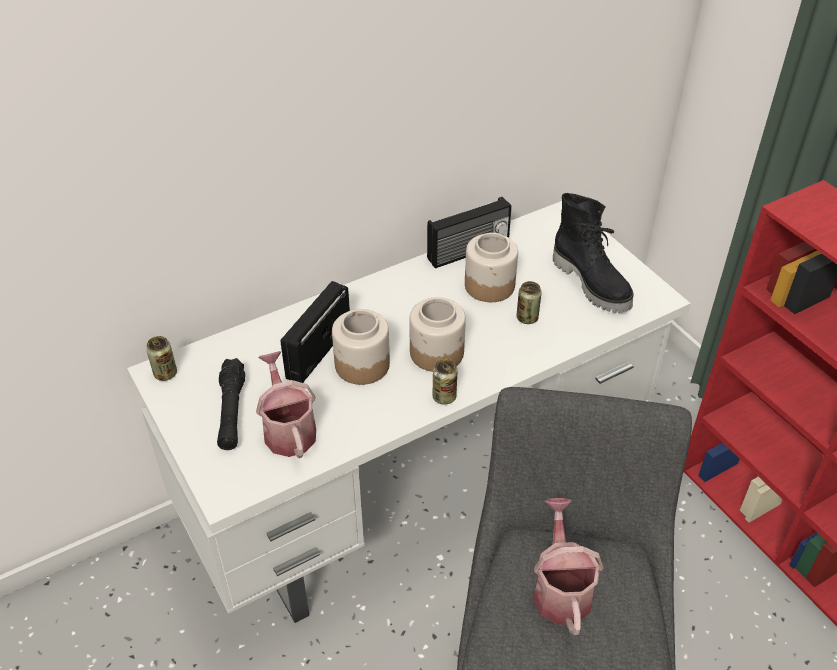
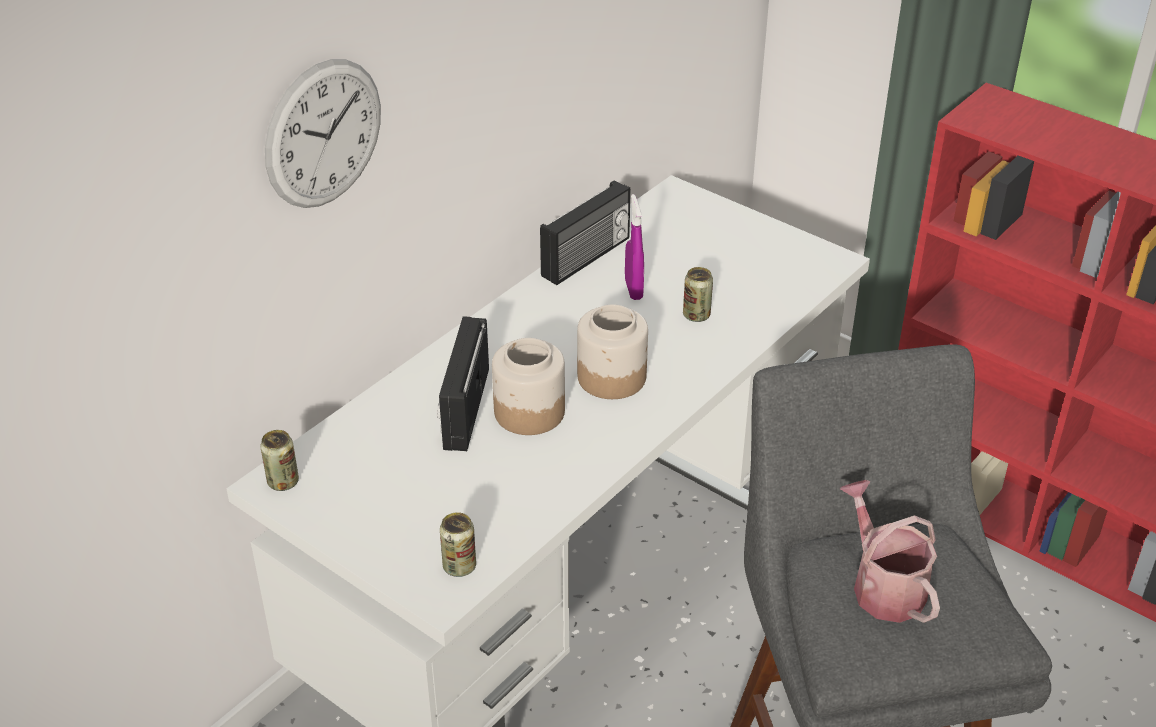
camera: 20 degrees left, 5 degrees down
black flashlight [217,358,245,450] -> none
watering can [256,351,316,458] -> none
can [432,359,458,405] -> can moved to [440,512,476,577]
jar [465,233,518,302] -> purple spray bottle [625,194,644,300]
black boot [553,193,633,313] -> none
none -> wall clock [265,59,381,208]

